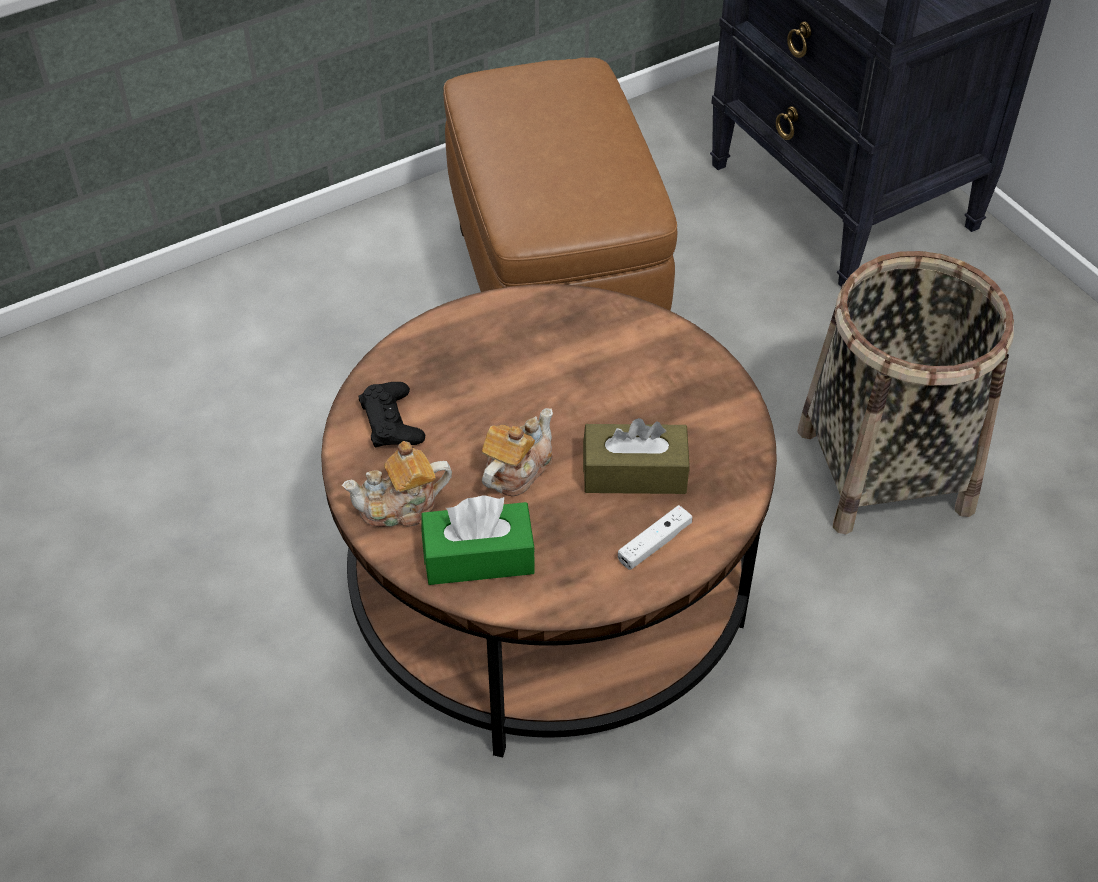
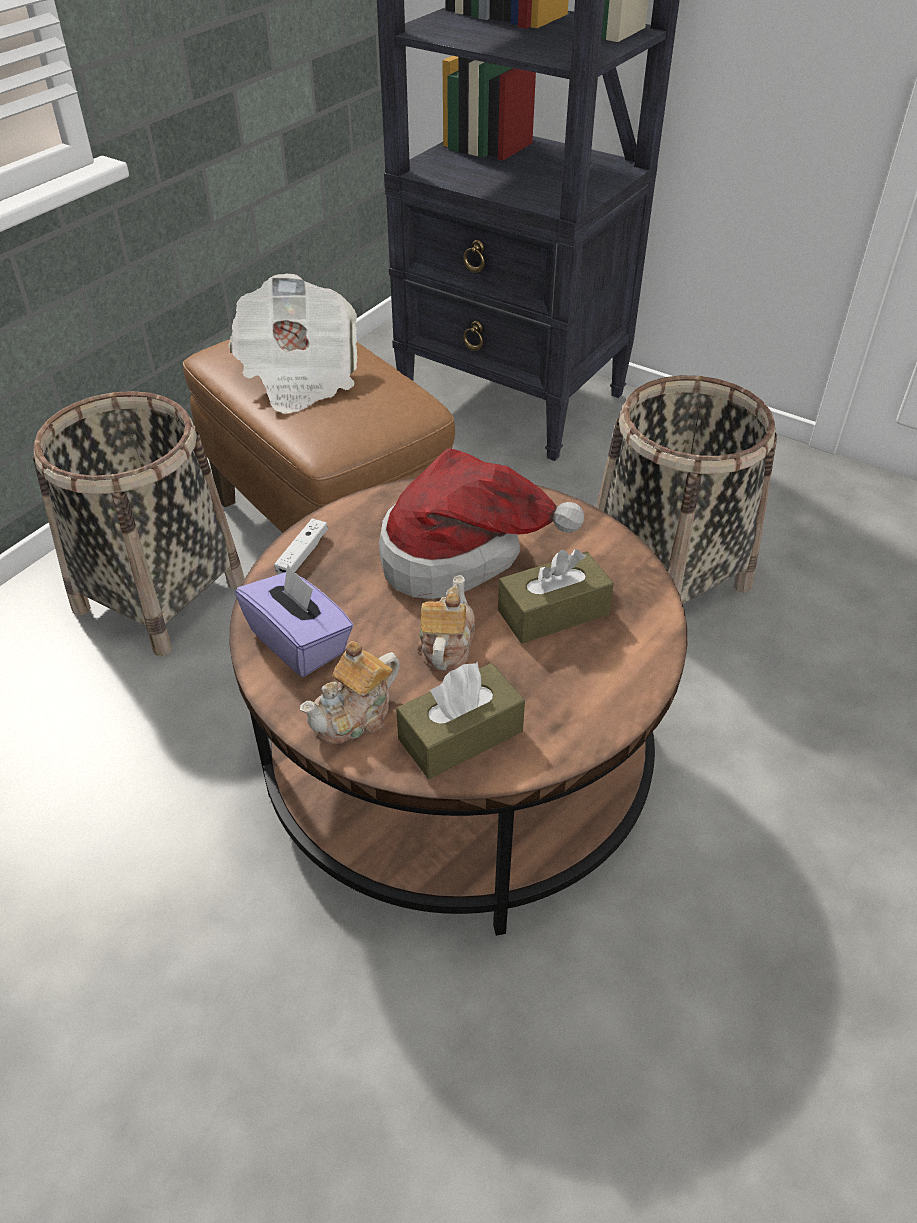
camera: 25 degrees left, 5 degrees down
black game controller [359,382,425,447] -> purple tissue box [235,565,354,677]
green tissue box [421,495,535,585] -> brown tissue box [396,662,525,779]
white game controller [618,505,692,570] -> white game controller moved to [274,519,328,574]
none -> basket [32,391,245,656]
none -> newspaper [228,273,357,414]
none -> hat [379,448,584,600]

